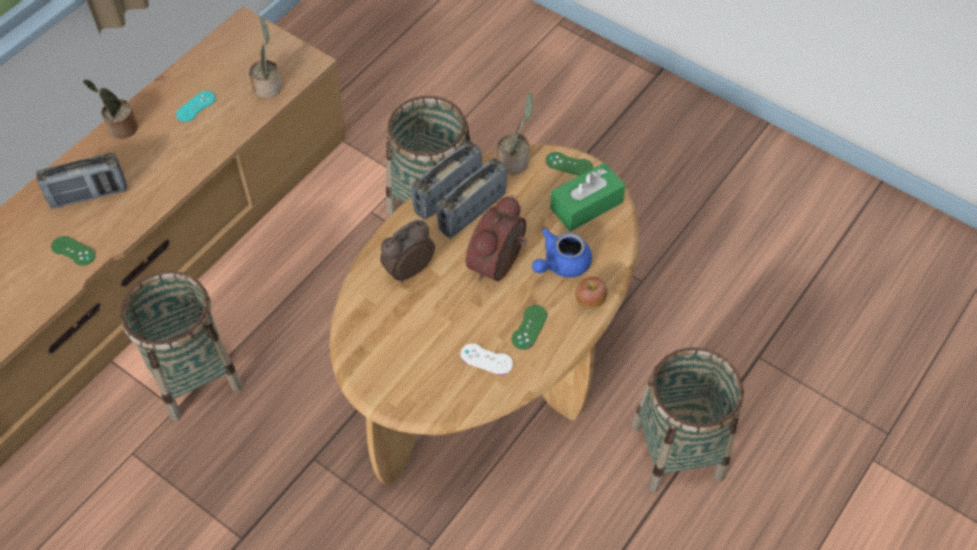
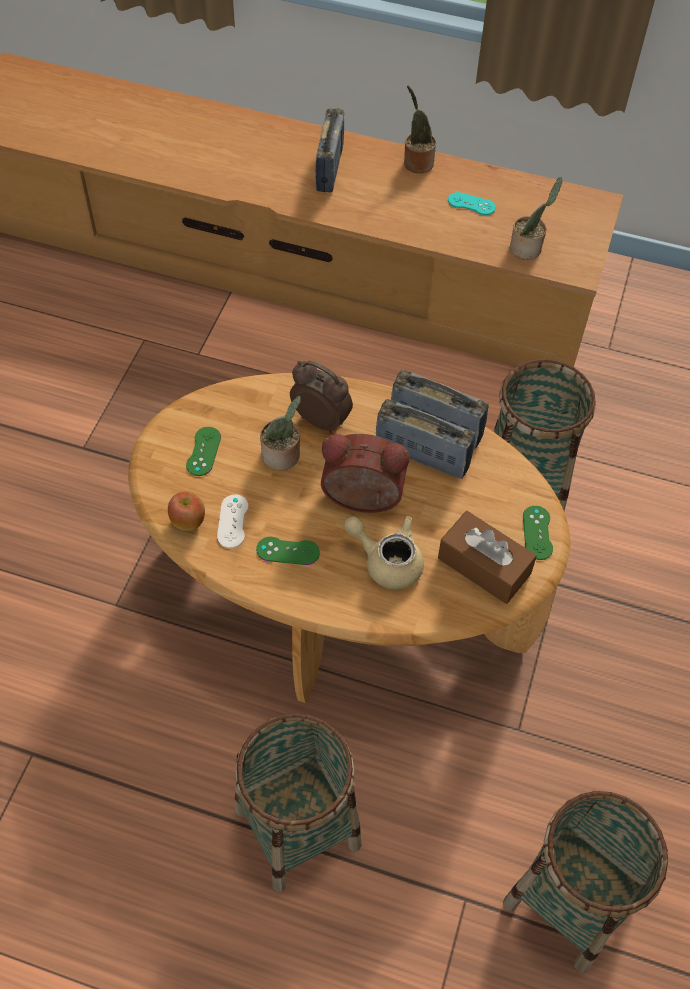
camera: 70 degrees right, 0 degrees up
radio [36,153,127,209] -> radio turned 135 degrees counterclockwise [315,108,344,192]
green game controller [51,236,95,266] -> green game controller moved to [186,427,221,476]
basket [120,271,243,421] -> basket moved to [503,791,669,973]
potted plant [497,93,533,175] -> potted plant moved to [260,396,301,471]
blue teapot [532,228,592,277] -> beige teapot [344,516,424,589]
green tissue box [550,163,625,231] -> brown tissue box [438,511,537,604]
apple [575,277,608,309] -> apple moved to [168,491,205,531]

